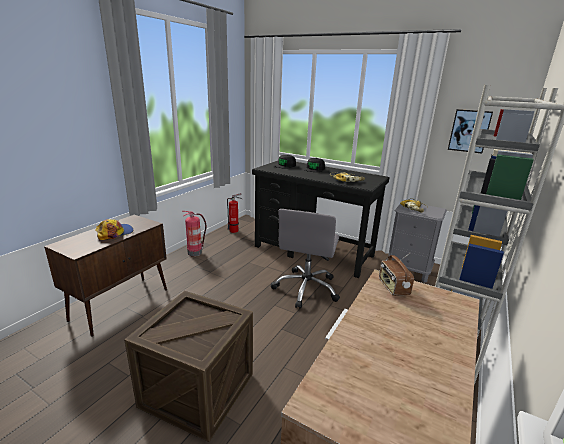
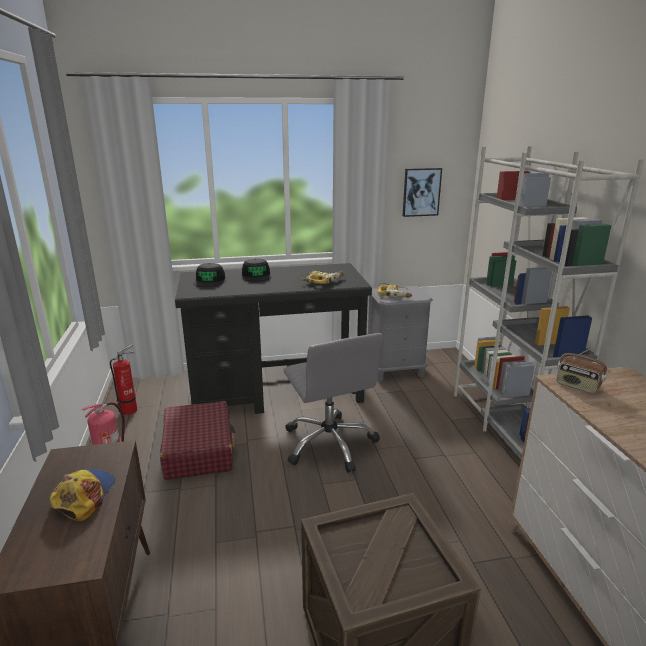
camera: 40 degrees left, 0 degrees up
none -> red suitcase [160,401,235,480]

